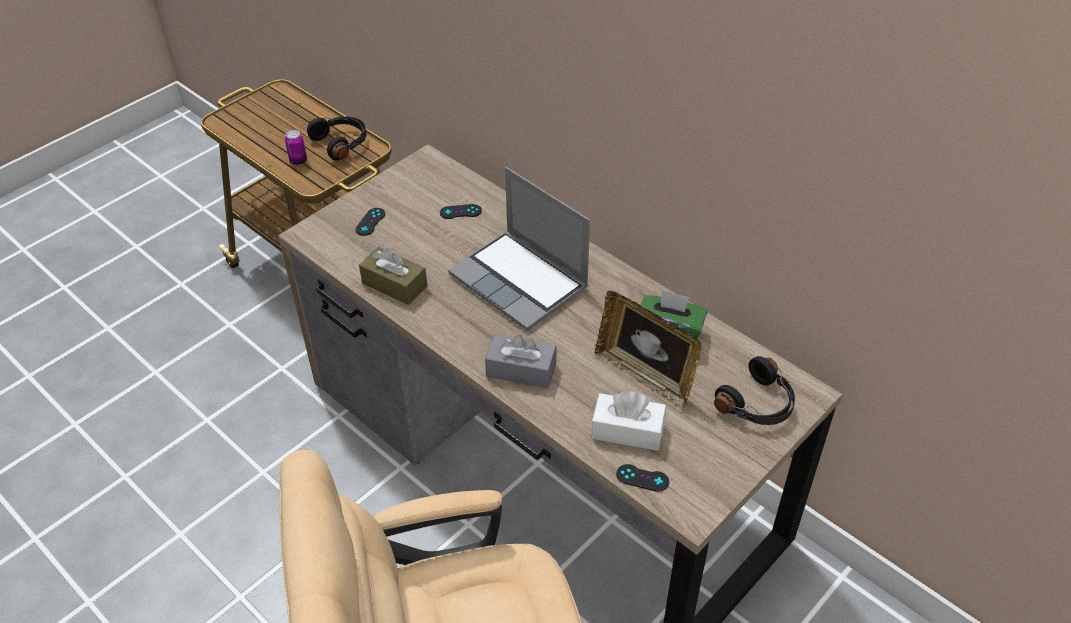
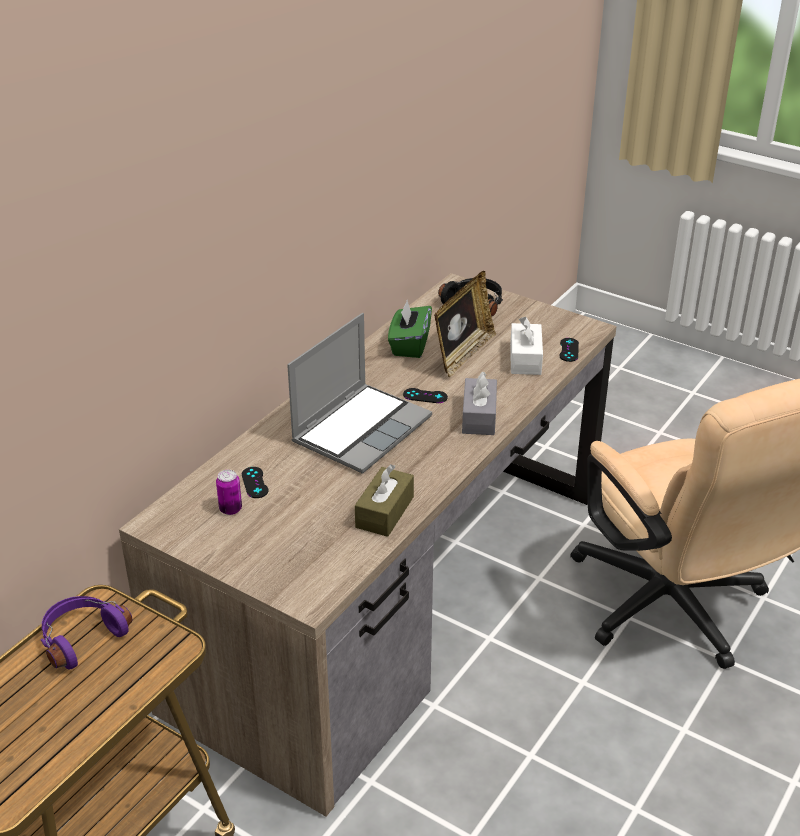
camera: 100 degrees left, 10 degrees down
can [285,130,307,165] -> can moved to [216,470,242,515]
black headphones [307,116,367,160] -> purple headphones [41,596,132,670]
black game controller [355,208,385,236] -> black game controller moved to [403,388,448,403]

